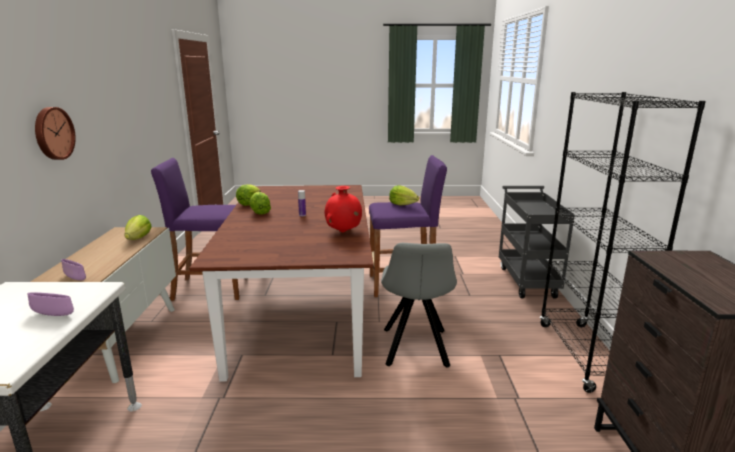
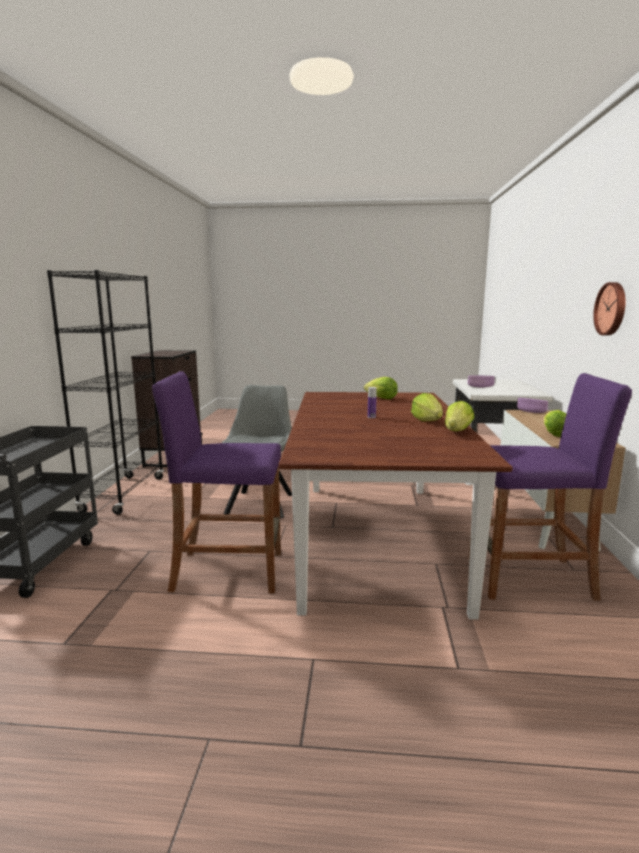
camera: 175 degrees left, 5 degrees down
red vase [325,186,362,232] -> none
lettuce [389,185,419,205] -> lettuce moved to [364,377,398,399]

